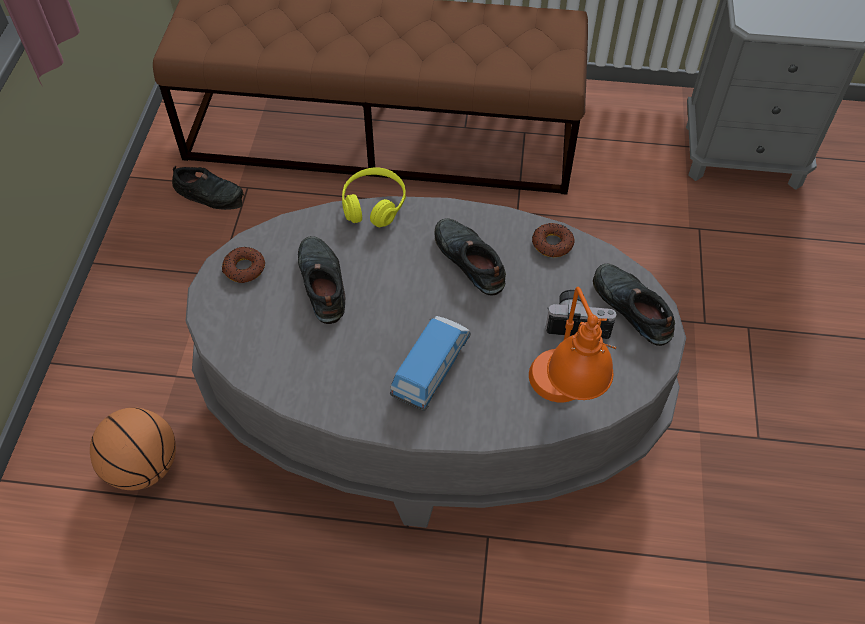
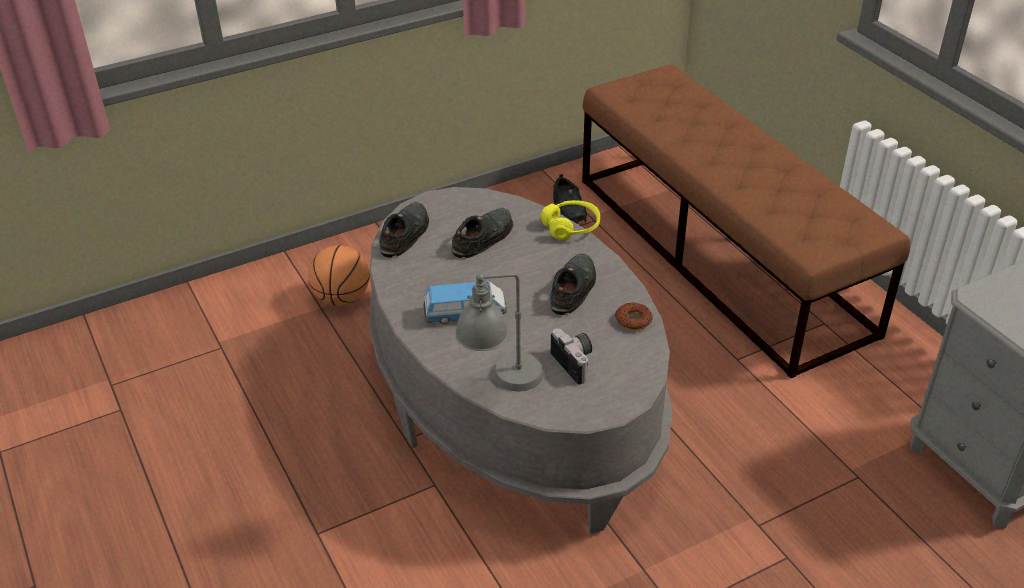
camera: 55 degrees right, 15 degrees down
donut [222,247,265,283] -> none
orange table lamp [529,287,616,402] -> grey table lamp [456,273,544,391]
black shoe [593,264,675,346] -> black shoe moved to [379,202,429,258]

